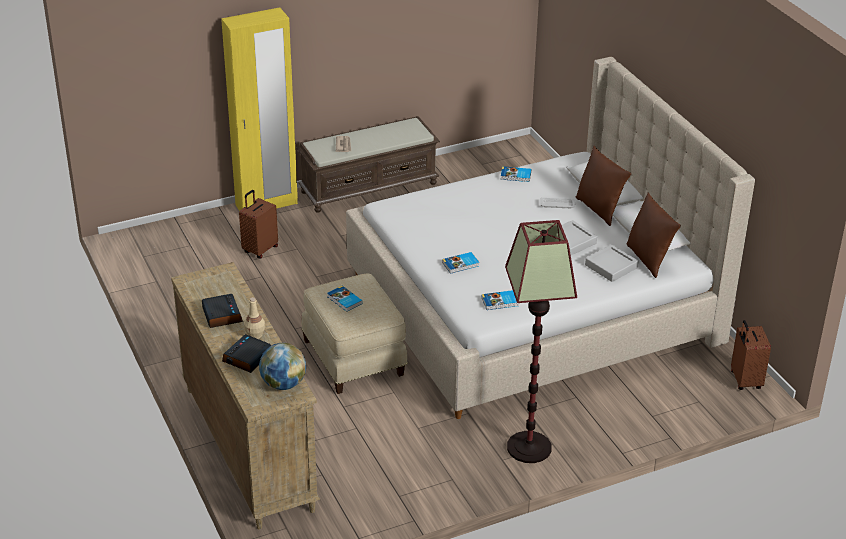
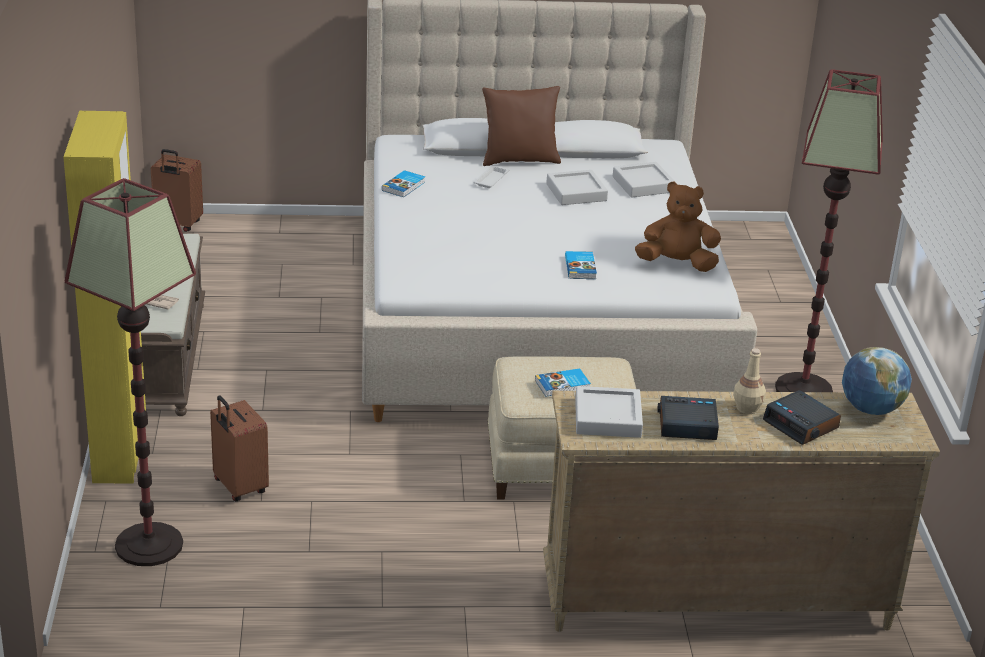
camera: 70 degrees left, 5 degrees down
book [482,290,518,310] -> brown plush toy [635,182,721,272]
brown pillow [627,192,681,278] -> none
brown suitcase [731,320,771,390] -> brown suitcase moved to [151,149,203,232]
none -> floor lamp [65,178,196,566]
none -> grey tray [575,386,643,438]

